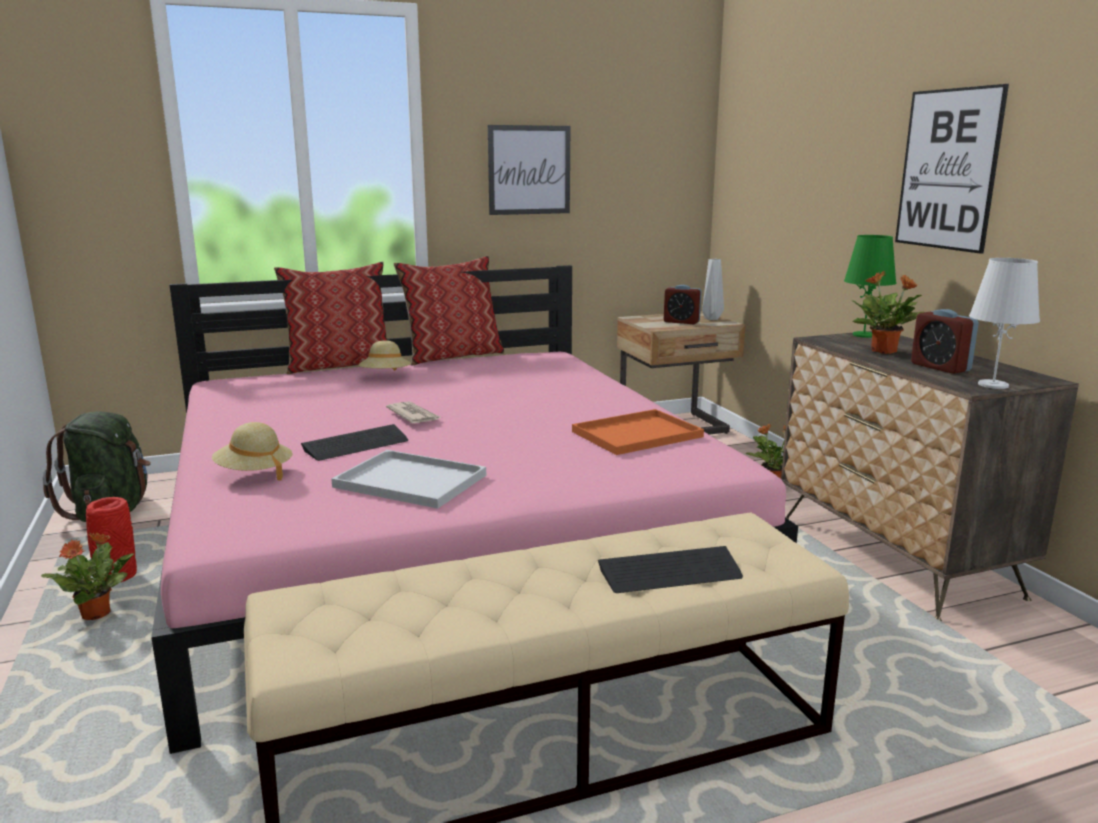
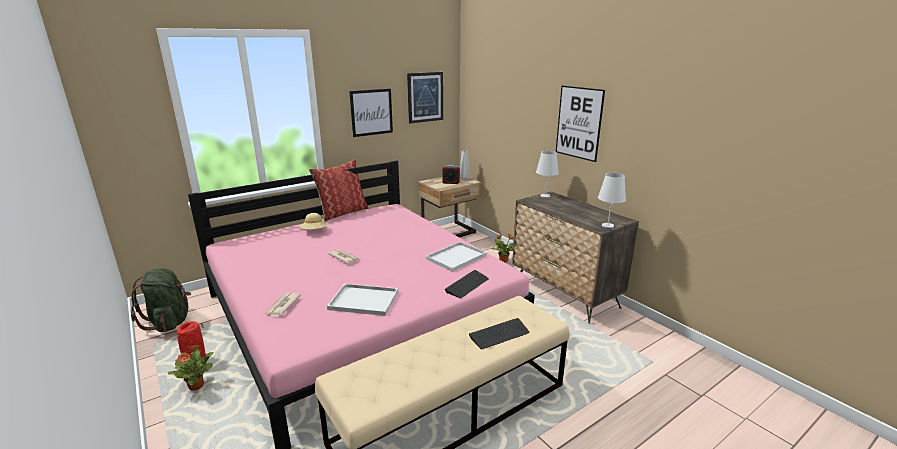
camera: 15 degrees left, 5 degrees up
beige hat [212,422,293,480] -> newspaper [265,293,301,316]
pillow [274,262,387,374] -> none
keyboard [301,424,408,461] -> keyboard moved to [444,270,489,298]
orange tray [572,409,704,455] -> white tray [426,242,486,272]
green table lamp [844,235,897,338] -> white table lamp [536,151,559,198]
potted plant [851,271,923,354] -> none
alarm clock [911,309,979,374] -> none
none -> picture [407,72,443,123]

